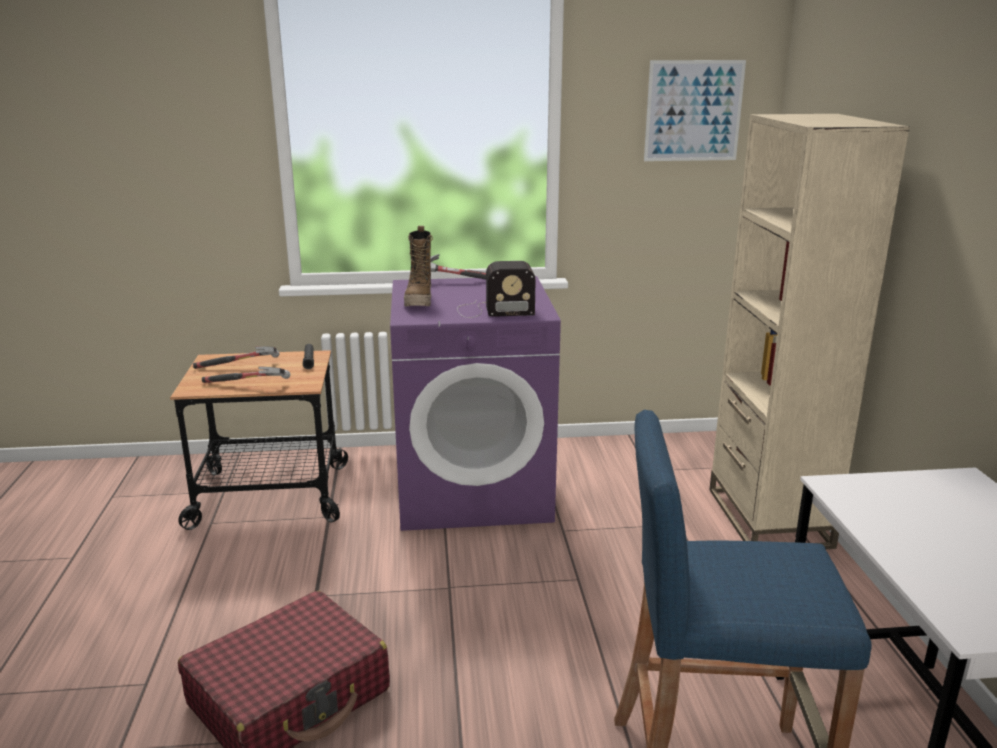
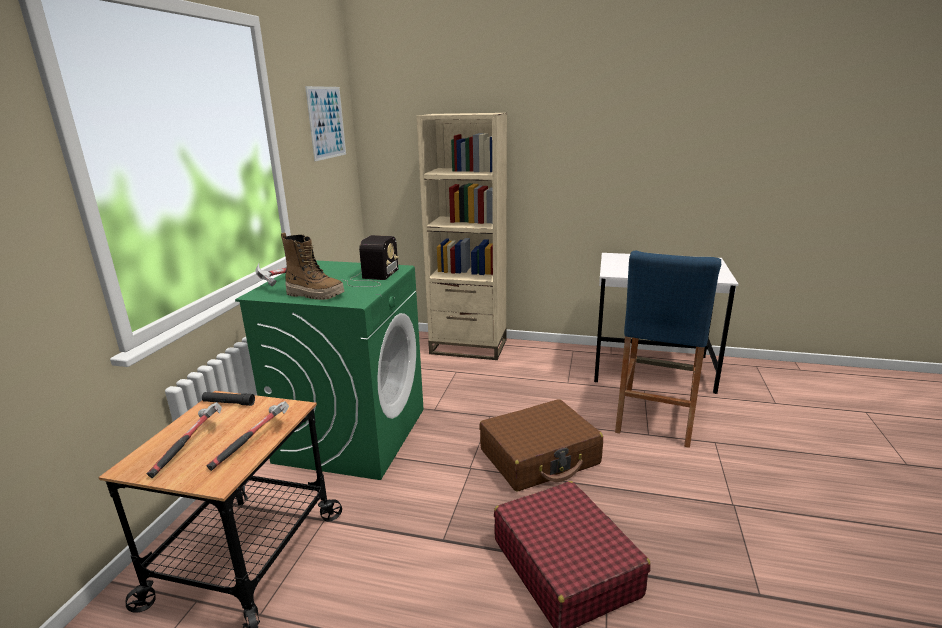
camera: 70 degrees left, 0 degrees up
purple washing machine [390,276,561,531] -> green washing machine [235,260,423,480]
none -> brown suitcase [479,399,603,491]

